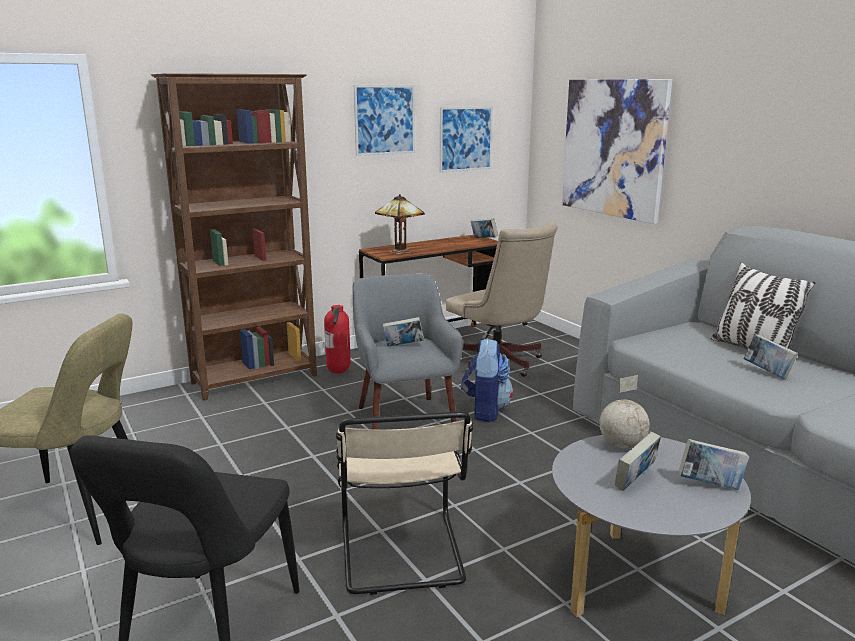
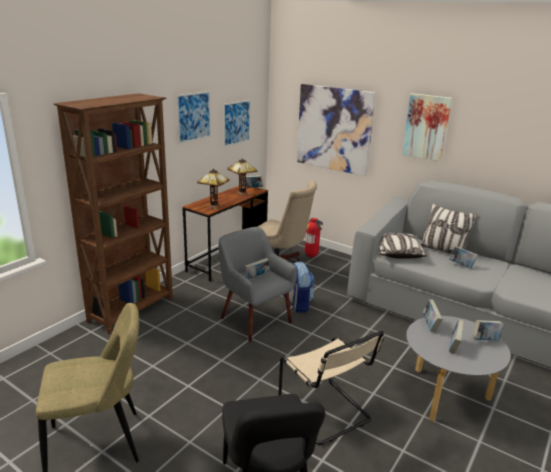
camera: 25 degrees left, 5 degrees up
fire extinguisher [324,305,351,374] -> fire extinguisher moved to [305,218,323,257]
globe [599,375,650,448] -> book [423,299,443,332]
none -> table lamp [227,158,257,196]
none -> pillow [379,233,428,259]
none -> picture [402,93,452,162]

